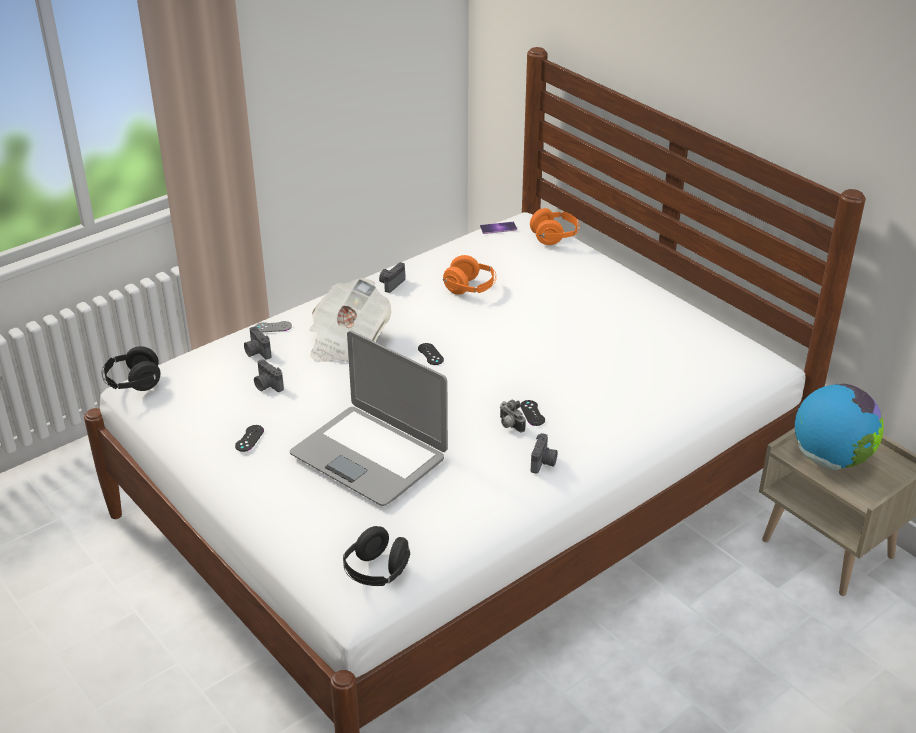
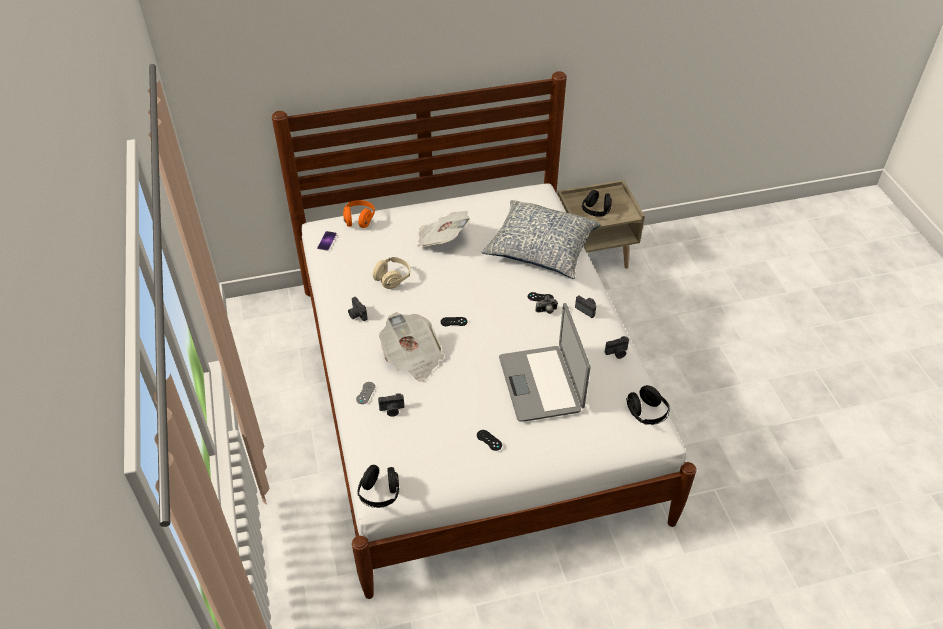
camera: 65 degrees left, 10 degrees up
camera [254,359,284,392] -> camera moved to [605,336,629,359]
laptop [290,331,448,506] -> laptop turned 105 degrees clockwise [499,303,591,421]
orange headphones [443,255,496,295] -> beige headphones [373,257,411,289]
globe [795,383,884,470] -> black headphones [582,190,612,217]
none -> newspaper [417,211,470,247]
none -> pillow [482,200,601,279]

